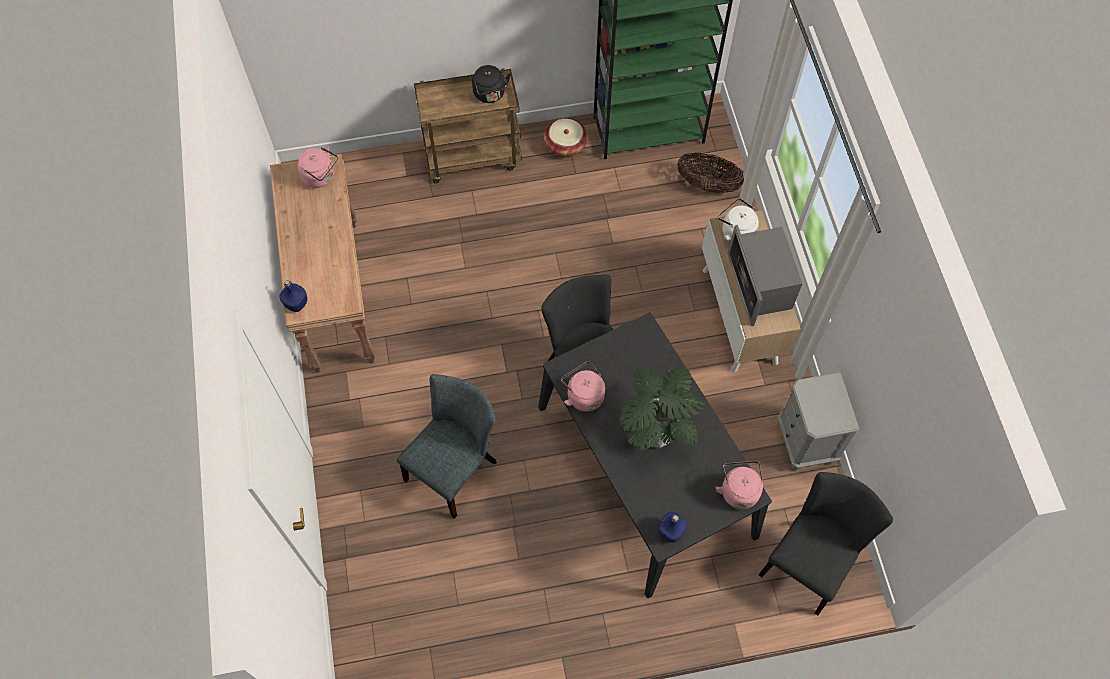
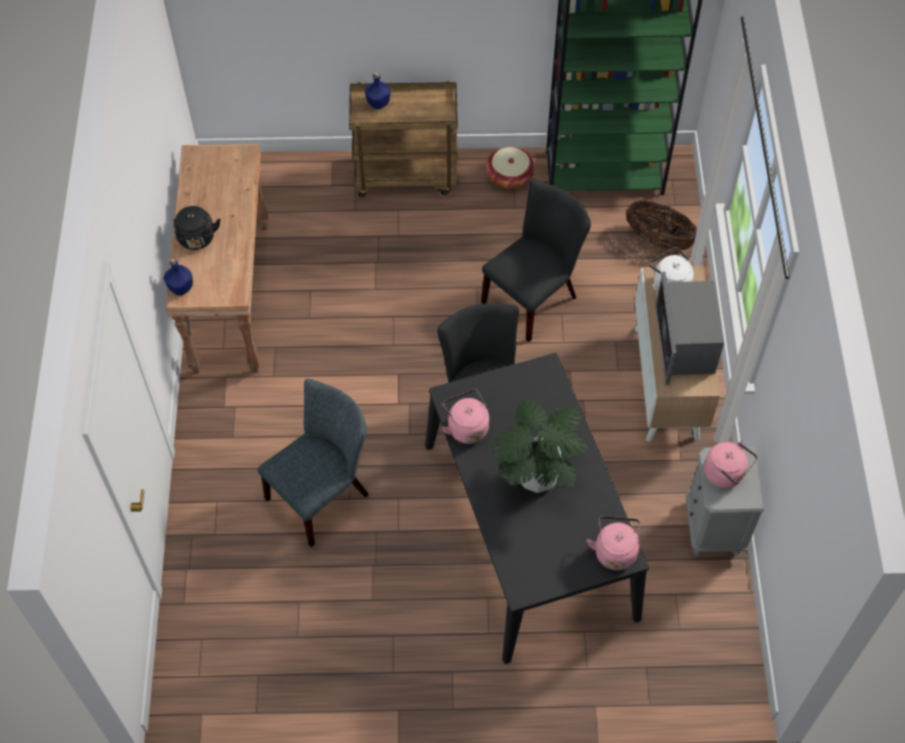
camera: 10 degrees right, 5 degrees down
pink kettle [298,146,338,188] -> pink kettle moved to [704,440,757,488]
black kettle [472,65,511,103] -> black kettle moved to [174,206,221,250]
blue bottle [658,512,687,543] -> blue bottle moved to [365,72,390,109]
black chair [759,472,893,615] -> black chair moved to [481,179,591,342]

